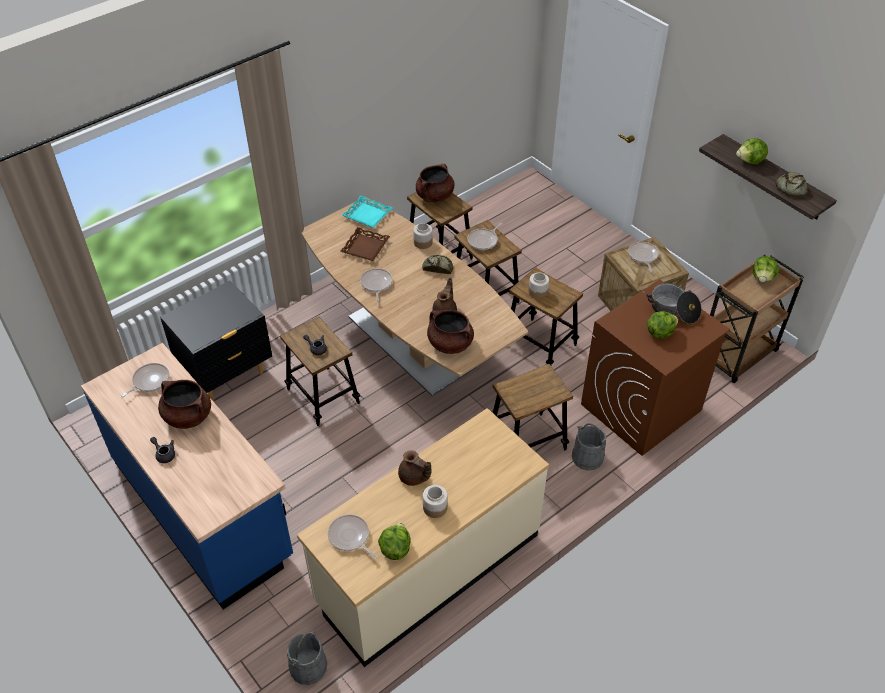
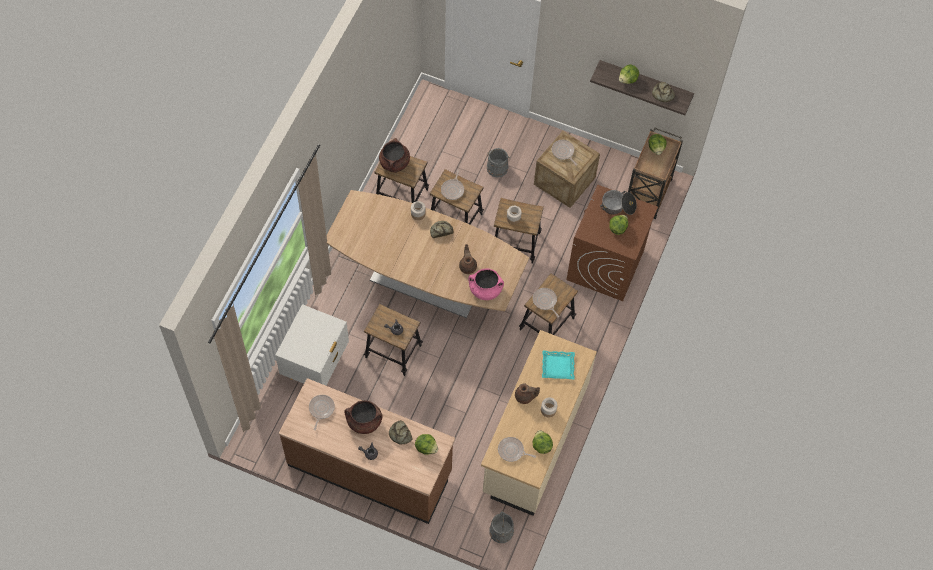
camera: 30 degrees left, 15 degrees up
blue counter [81,343,293,610] -> brown counter [279,378,455,524]
black nightstand [160,281,272,402] -> white nightstand [275,304,349,386]
brown tray [340,227,390,261] -> none
turquoise tray [342,196,392,228] -> turquoise tray moved to [542,351,575,379]
frying pan [360,268,392,302] -> frying pan moved to [533,288,559,317]
brown cooking pot [427,310,474,354] -> pink cooking pot [468,268,504,300]
grey bucket [572,423,607,470] -> grey bucket moved to [487,148,510,178]
none -> bread [389,420,413,445]
none -> lettuce [415,434,438,455]

